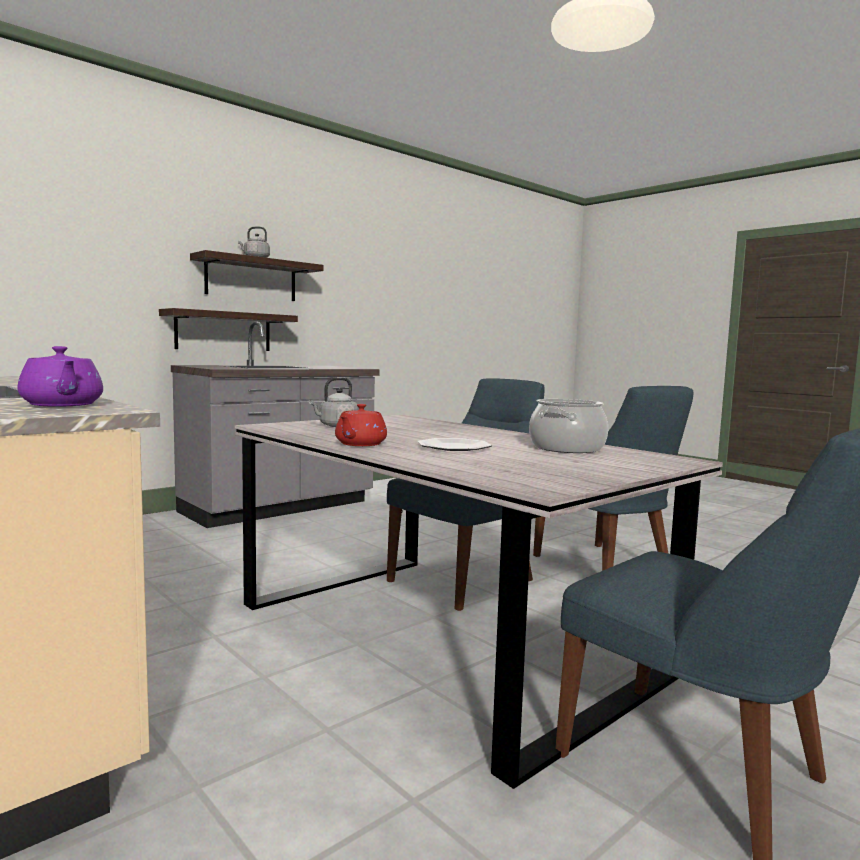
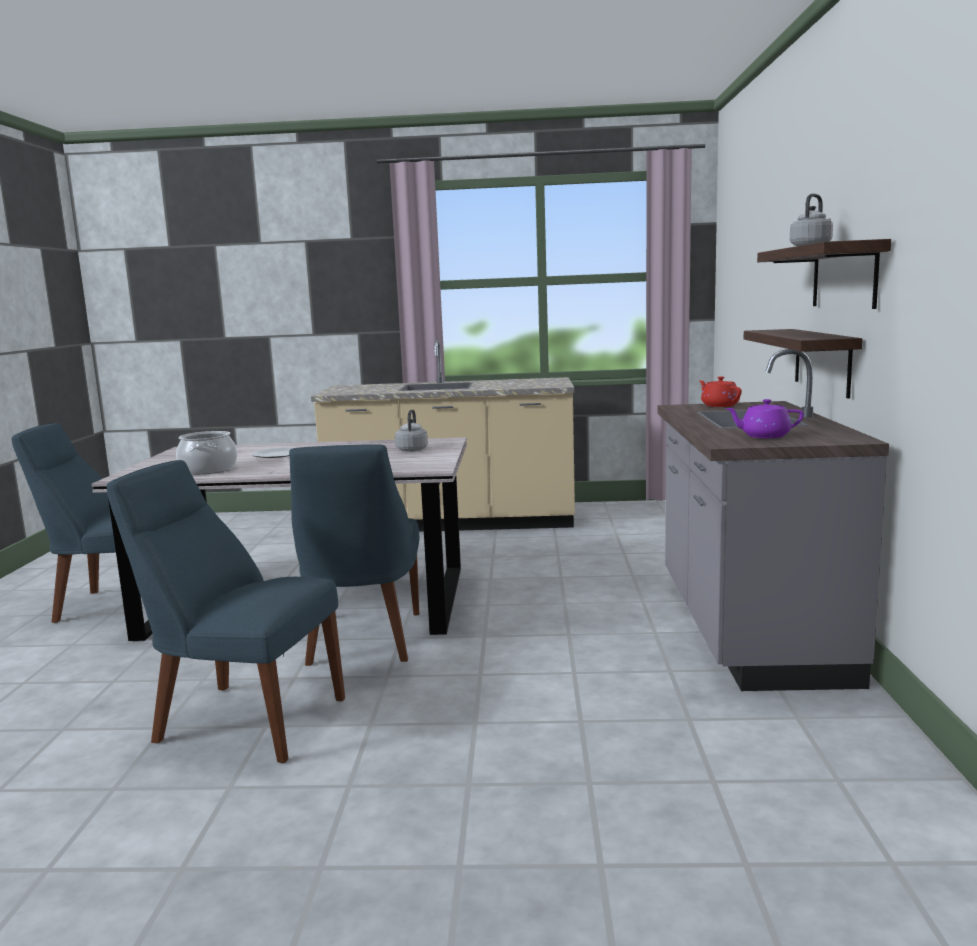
camera: 135 degrees right, 5 degrees up
purple teapot [18,346,103,407] -> purple teapot moved to [725,399,804,438]
red teapot [335,404,387,446] -> red teapot moved to [699,376,742,407]

